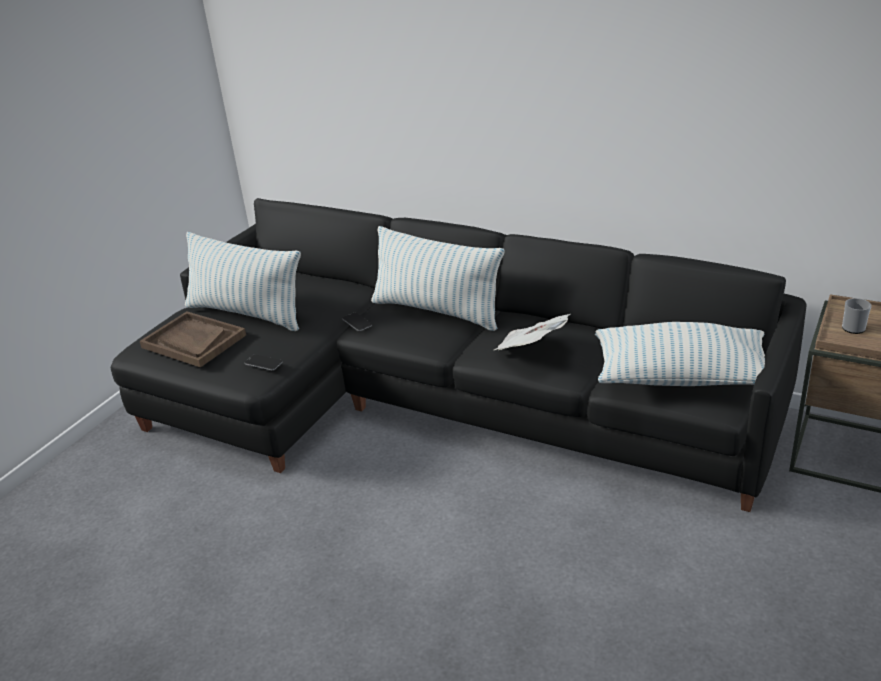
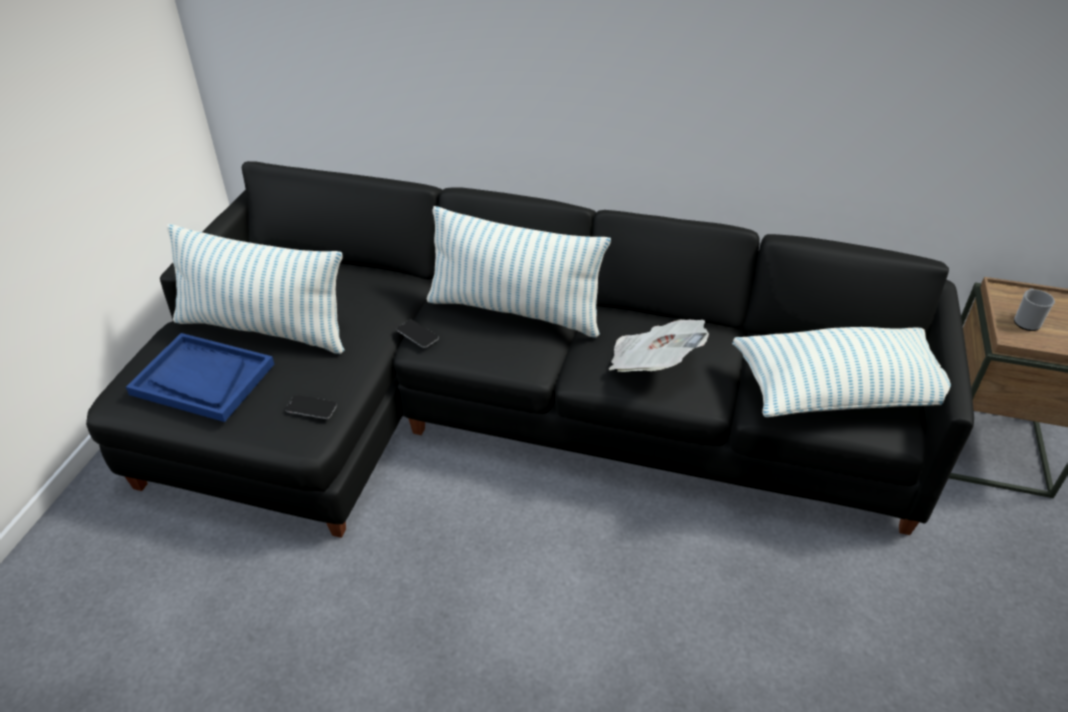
camera: 15 degrees left, 10 degrees up
brown tray [140,311,246,368] -> blue tray [126,333,274,422]

